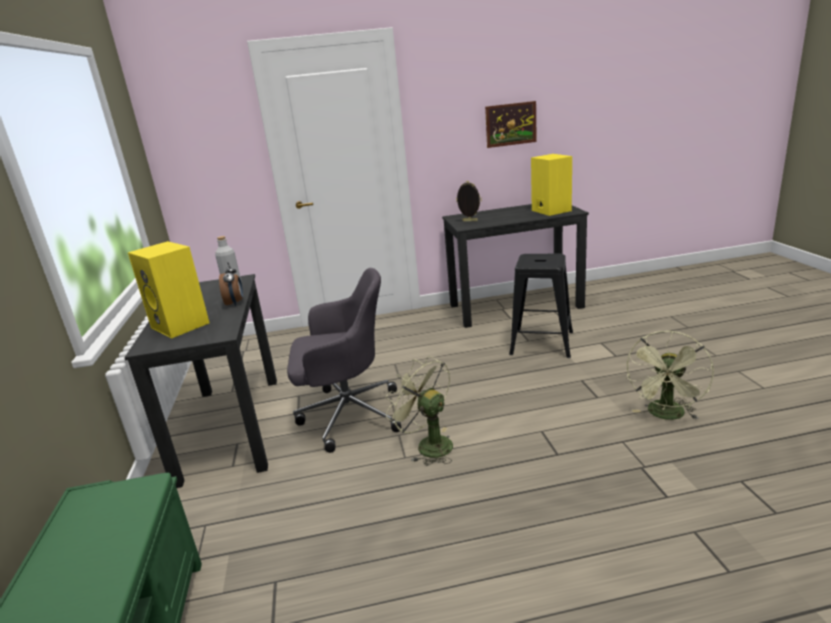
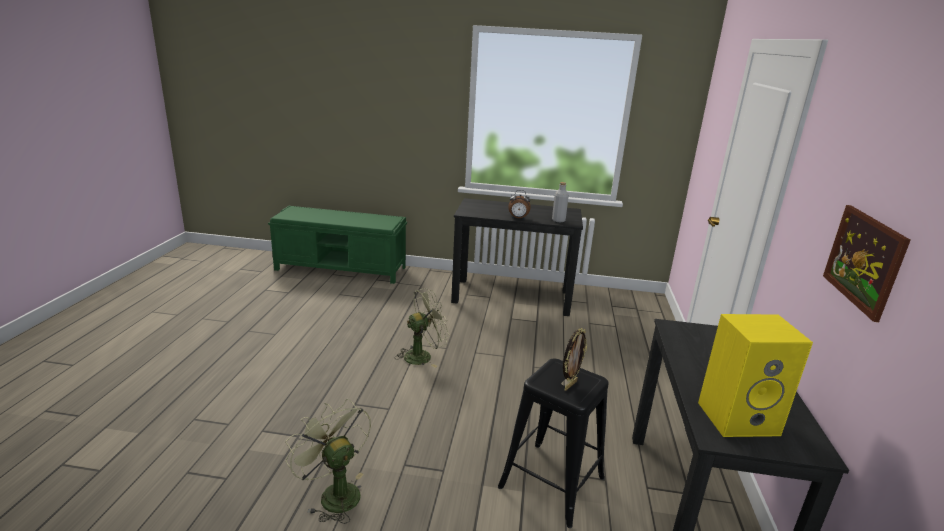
camera: 105 degrees right, 0 degrees up
yellow speaker [128,241,210,338] -> none
grey office chair [287,268,401,453] -> none
picture frame [456,181,482,221] -> picture frame moved to [563,328,587,391]

